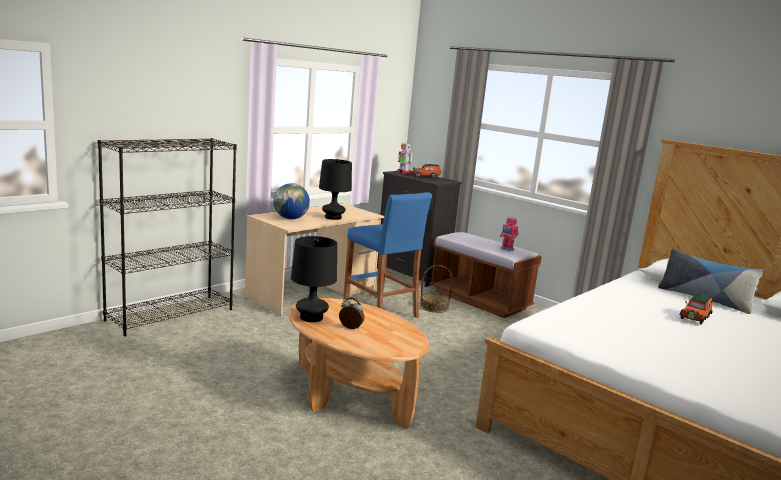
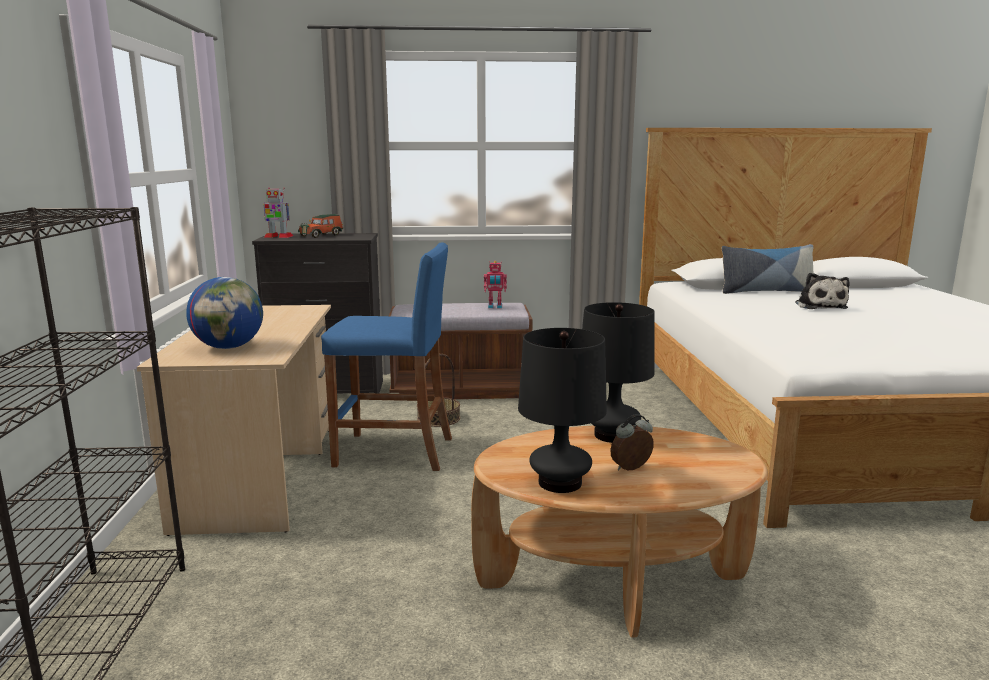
camera: 45 degrees left, 0 degrees up
black table lamp [319,159,352,220] -> black table lamp moved to [582,302,655,443]
toy car [679,294,713,325] -> plush toy [795,273,850,309]

